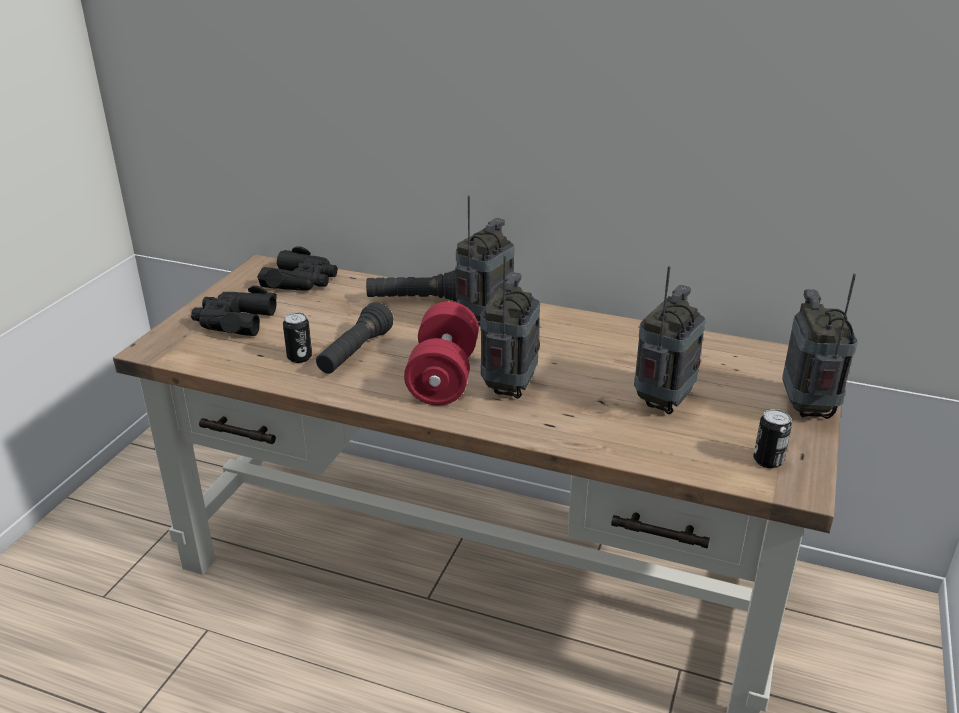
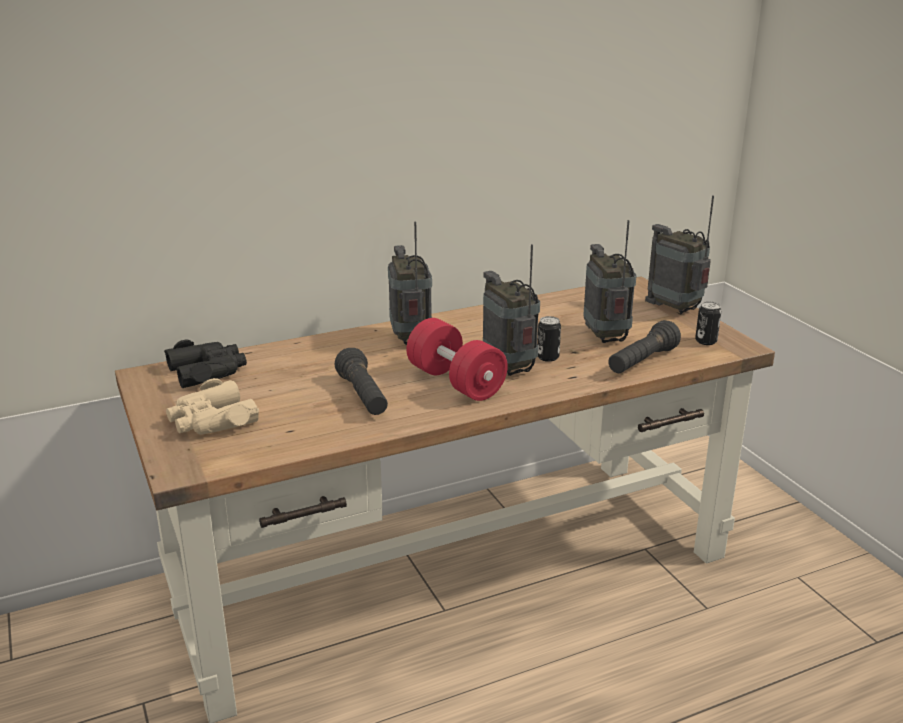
camera: 45 degrees left, 5 degrees down
black binoculars [191,285,277,336] -> beige binoculars [166,378,259,435]
can [283,312,312,363] -> can moved to [537,316,561,362]
black flashlight [366,270,457,301] -> black flashlight moved to [608,320,681,373]

